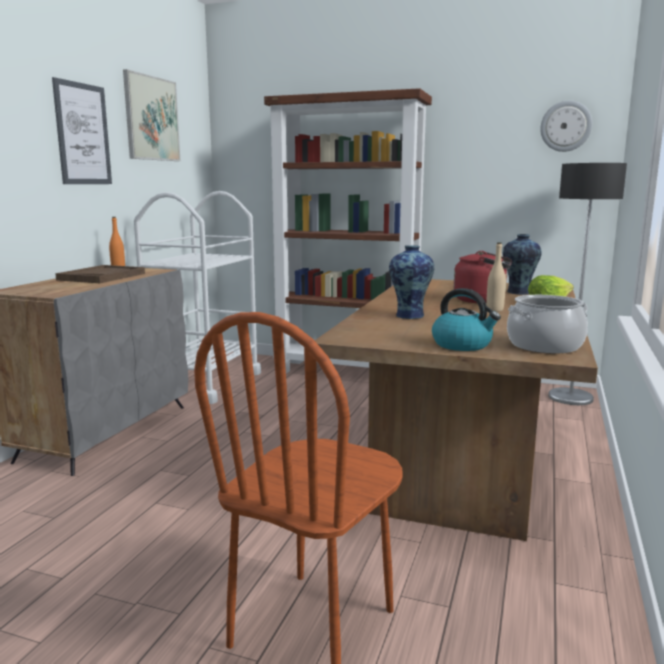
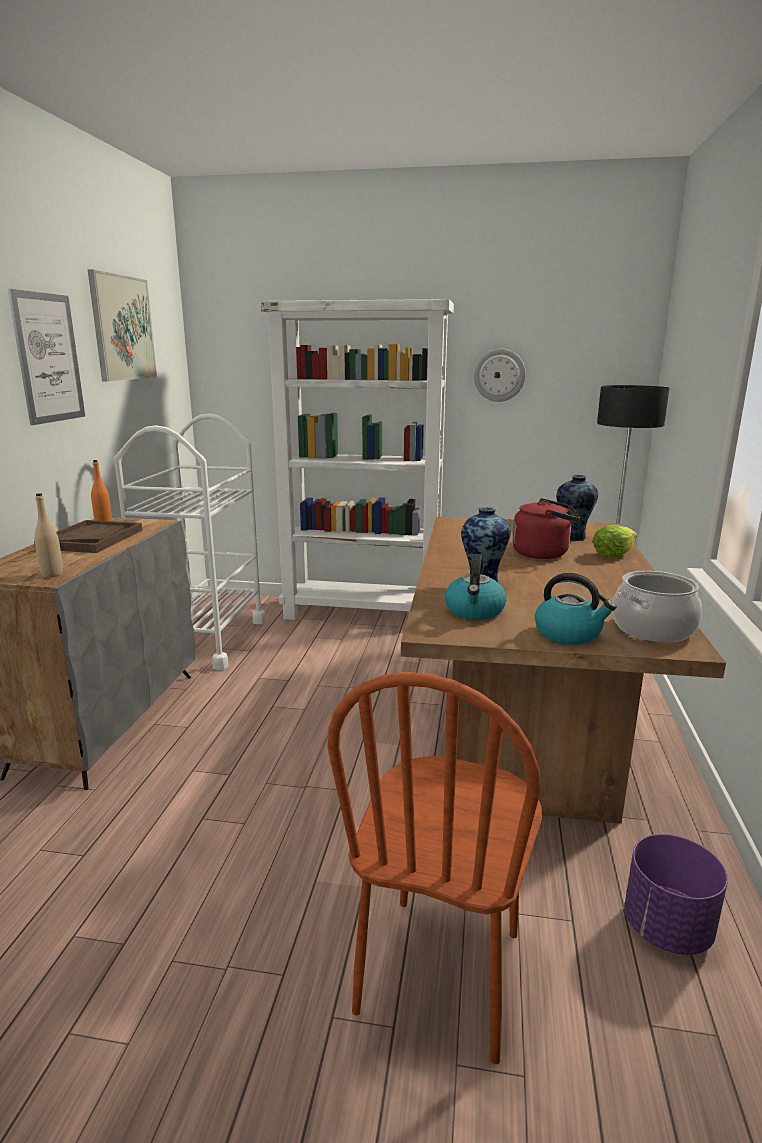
camera: 10 degrees left, 5 degrees up
brown bookcase [264,88,432,374] -> white bookcase [261,299,454,620]
beige bottle [486,242,506,312] -> beige bottle moved to [34,493,63,577]
wall clock [540,101,592,152] -> wall clock moved to [474,349,526,402]
none -> kettle [445,554,507,620]
none -> purple planter [625,834,728,955]

